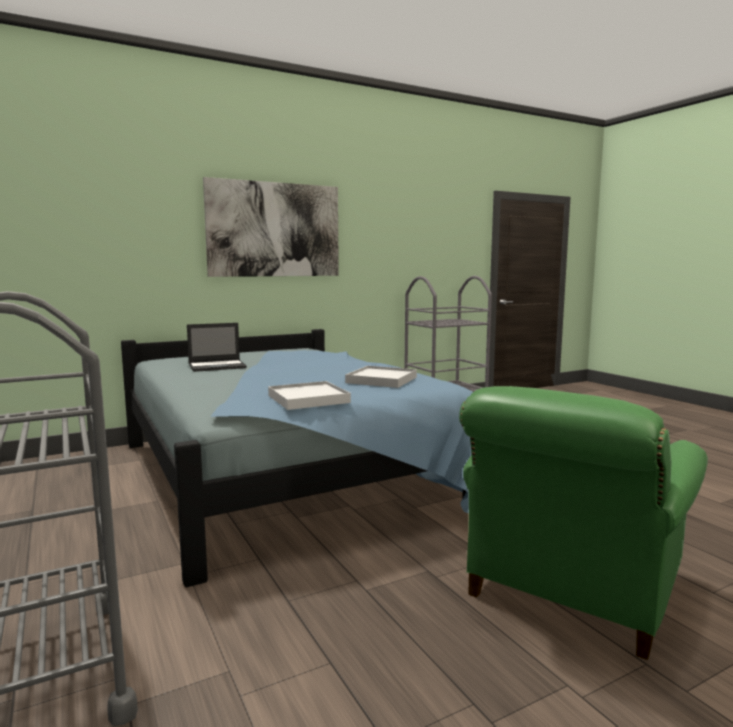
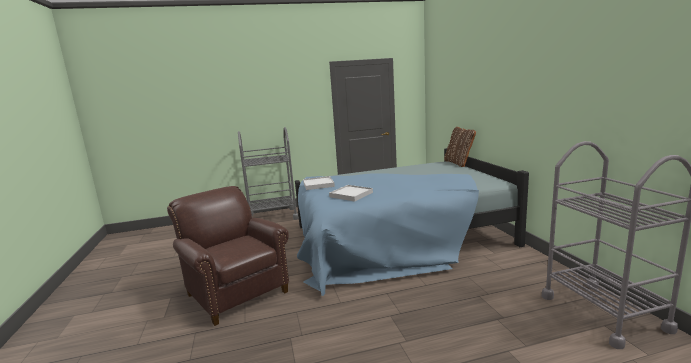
camera: 105 degrees right, 5 degrees up
laptop [187,323,247,372] -> none
picture [203,177,339,277] -> none
green armchair [459,386,708,660] -> brown armchair [167,186,289,326]
none -> brown pillow [444,127,476,167]

